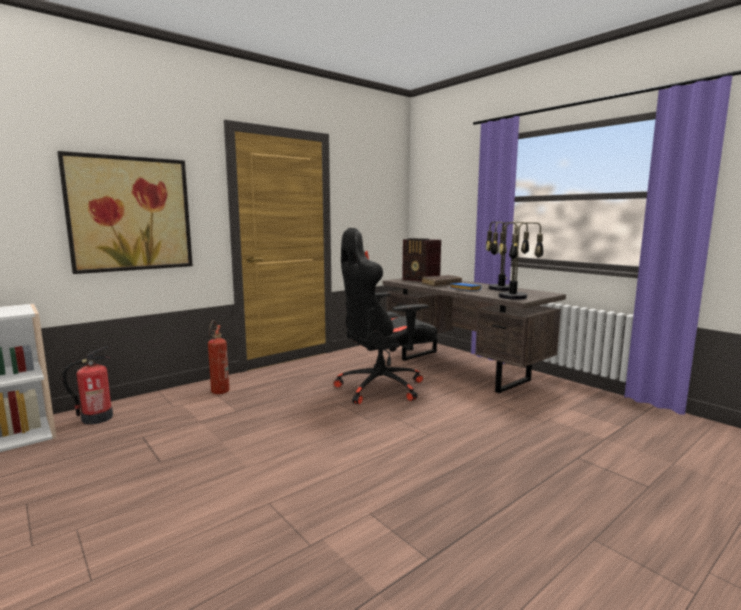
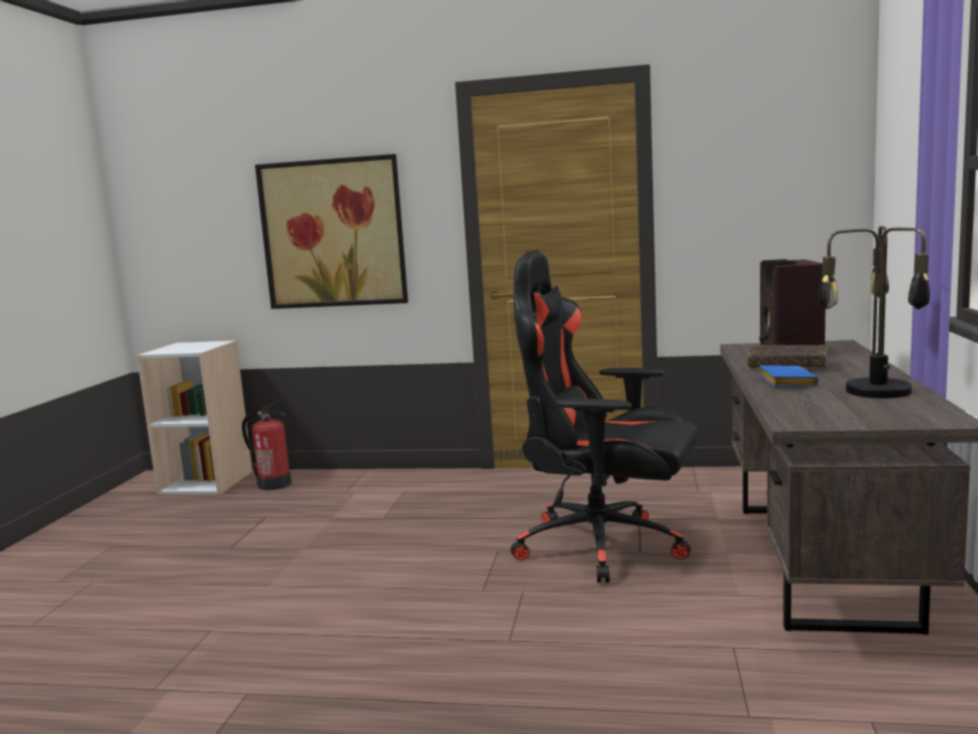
camera: 50 degrees right, 0 degrees up
fire extinguisher [208,320,229,394] -> none
table lamp [498,222,543,300] -> none

